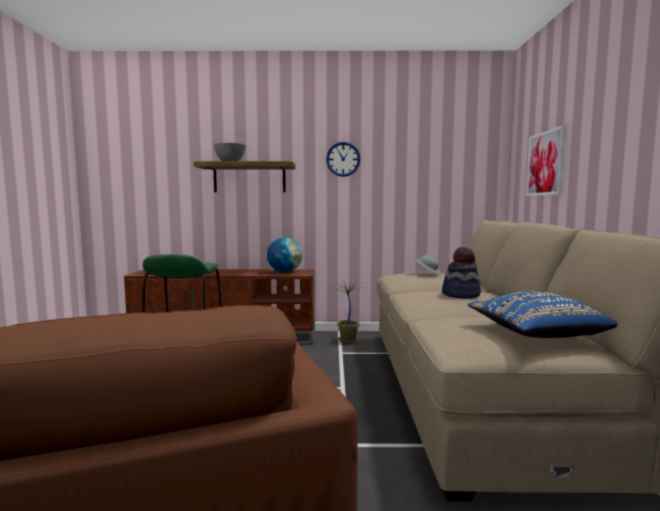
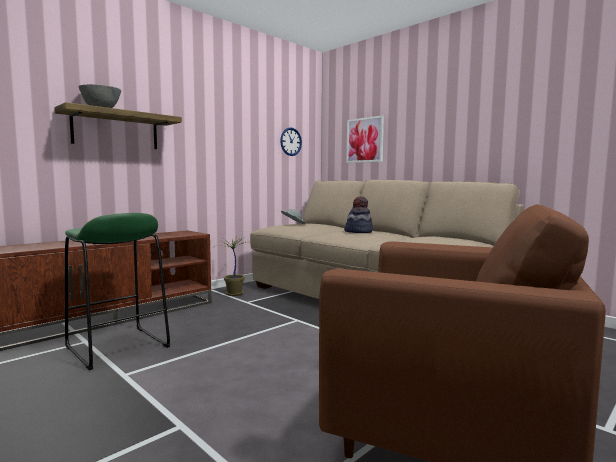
camera: 45 degrees left, 0 degrees up
globe [267,237,302,273] -> none
wall clock [326,142,360,177] -> wall clock moved to [280,127,302,156]
blue pillow [467,291,618,338] -> none

